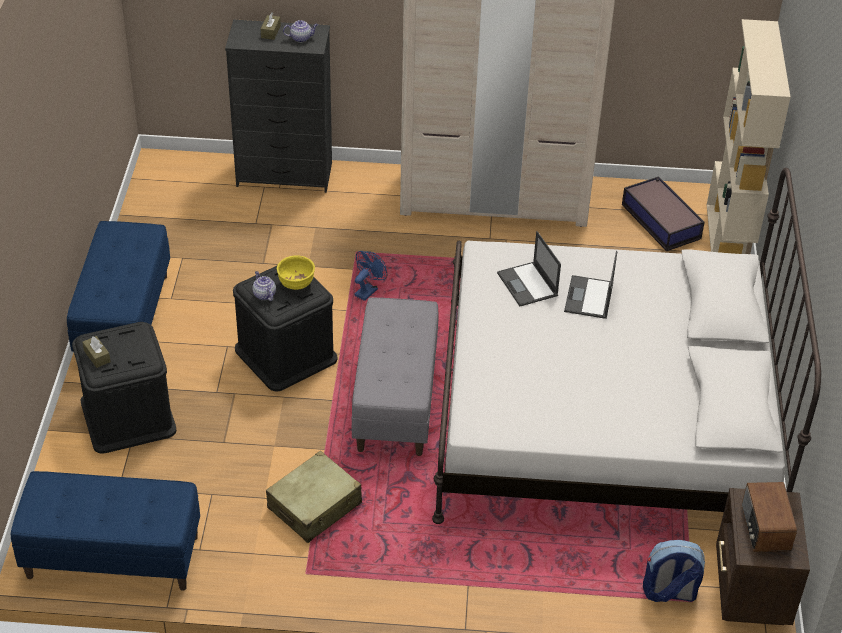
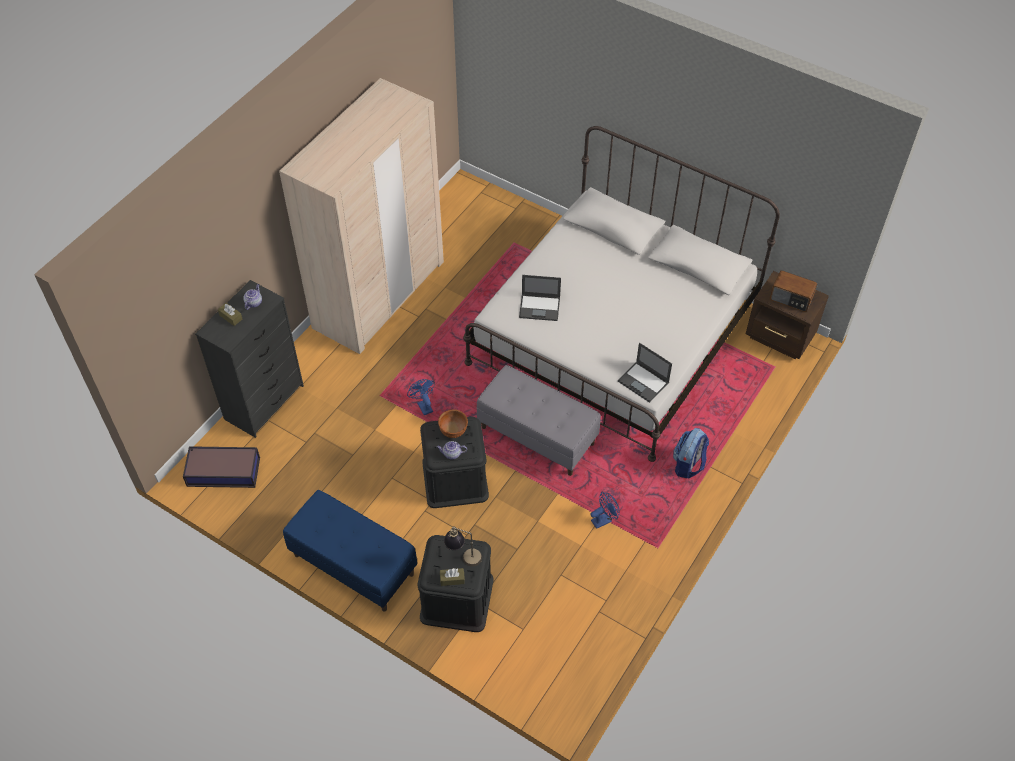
camera: 60 degrees left, 10 degrees up
blue bench [11,471,200,591] -> none
beige suitcase [266,451,362,543] -> blue fan [590,491,620,529]
yellow bowl [277,255,315,290] -> brown bowl [438,409,468,438]
laptop [564,251,617,319] -> laptop moved to [618,343,672,403]
storage box [622,176,705,251] -> storage box moved to [183,446,260,488]
backpack [643,540,705,602] -> backpack moved to [673,428,709,478]
beige bookcase [707,19,791,254] -> none
none -> table lamp [444,526,482,566]

